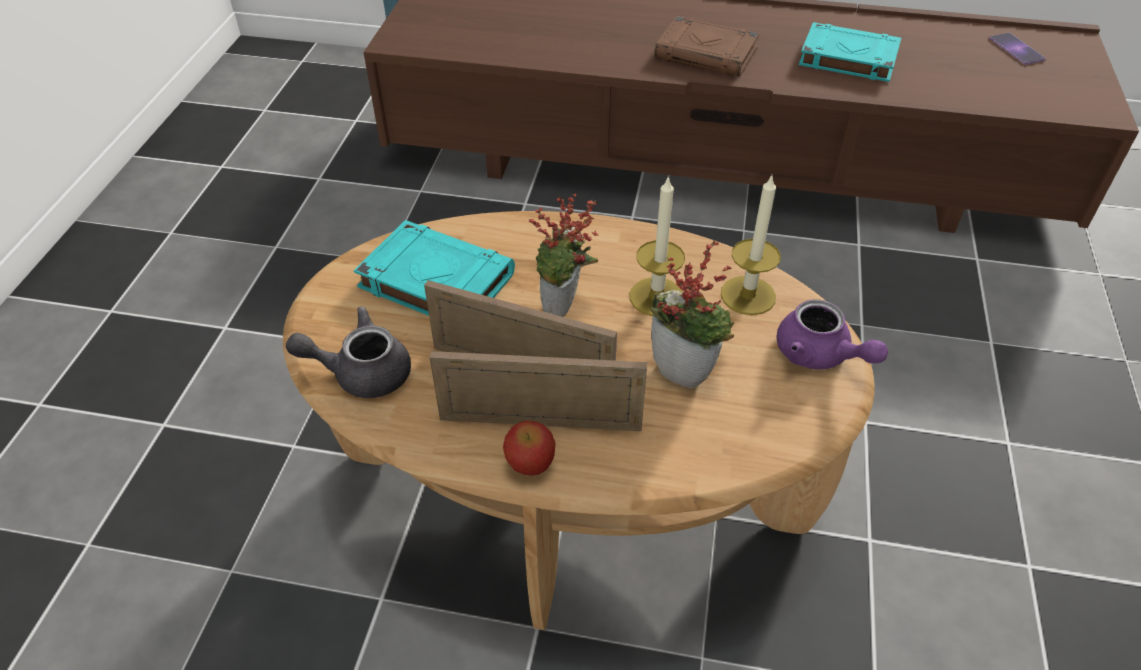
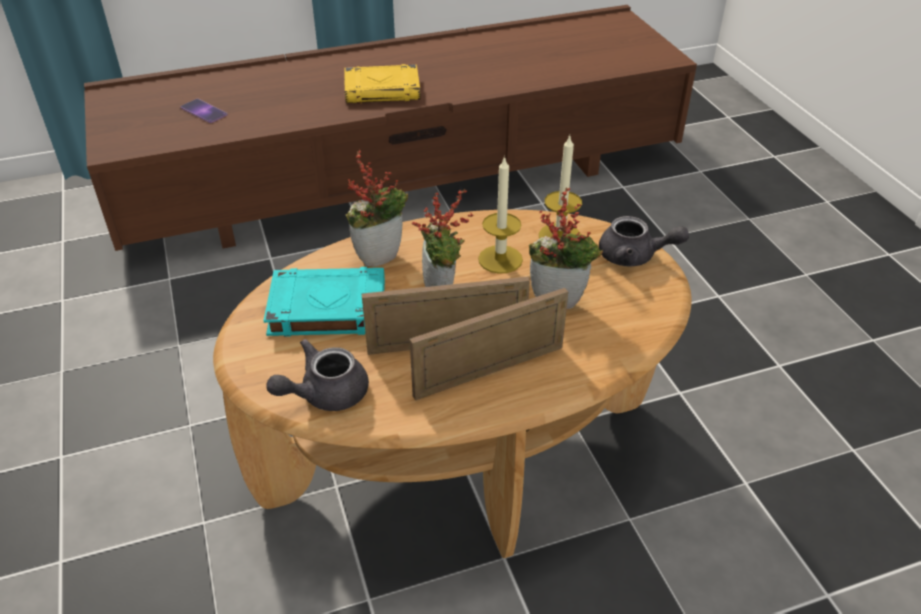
camera: 30 degrees left, 5 degrees down
apple [503,421,555,476] -> none
brown book [654,16,760,77] -> yellow book [344,64,421,104]
purple teapot [777,299,888,370] -> grey teapot [599,216,689,267]
turquoise book [799,22,901,82] -> none
phone [989,33,1046,65] -> phone moved to [180,99,227,123]
none -> potted plant [346,150,408,267]

